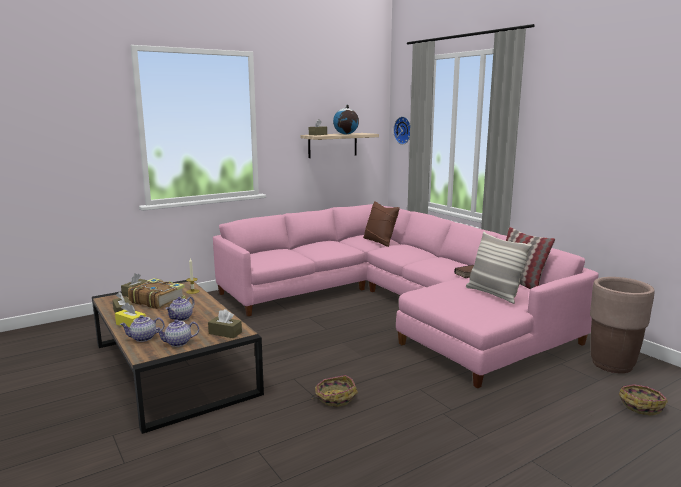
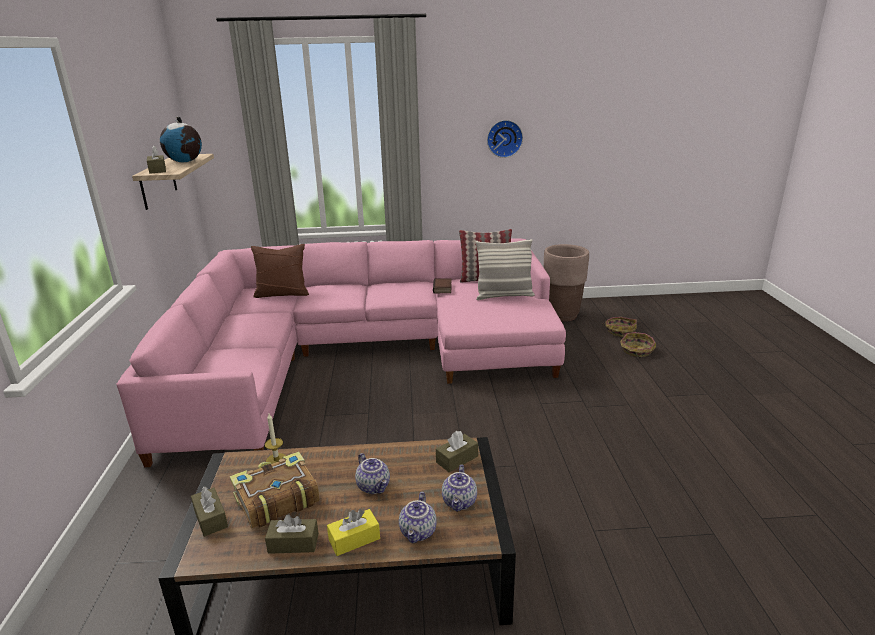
camera: 60 degrees left, 10 degrees up
basket [311,375,358,407] -> basket moved to [620,332,656,357]
wall clock [393,116,410,145] -> wall clock moved to [487,120,523,158]

